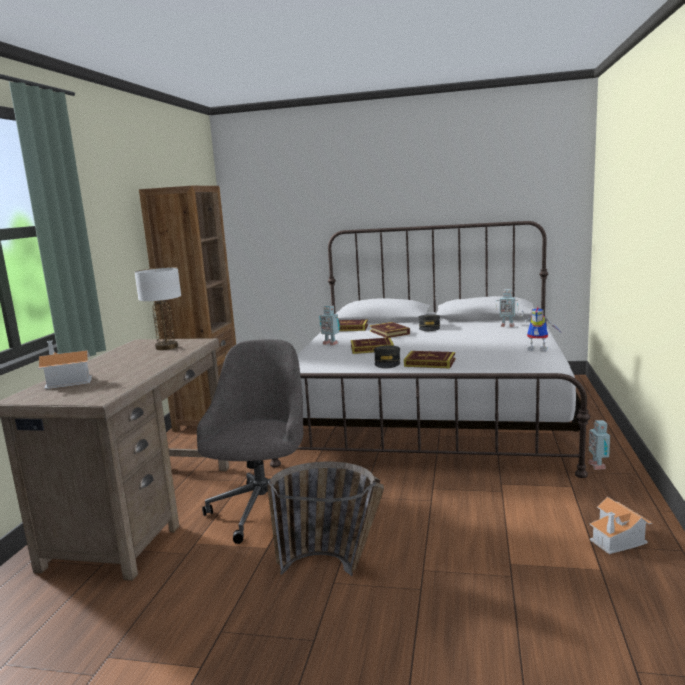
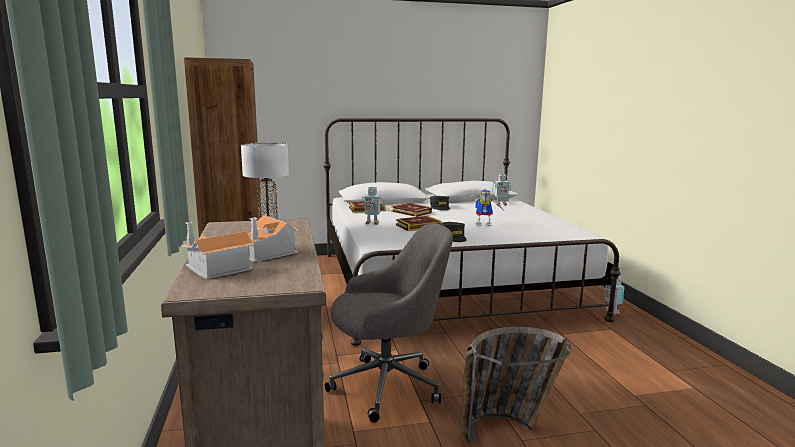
camera: 25 degrees left, 0 degrees up
grey office chair [197,339,303,544] -> grey office chair turned 90 degrees clockwise [325,223,453,422]
book [404,351,455,368] -> none
toy robot [517,307,563,351] -> toy robot moved to [468,189,503,226]
toy house [589,497,652,554] -> toy house moved to [248,215,300,262]

